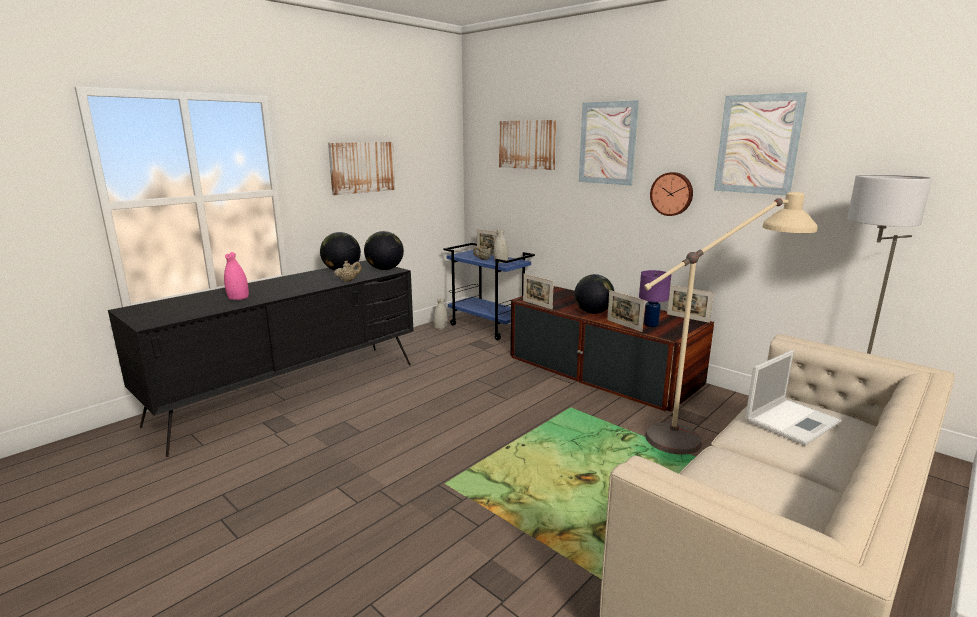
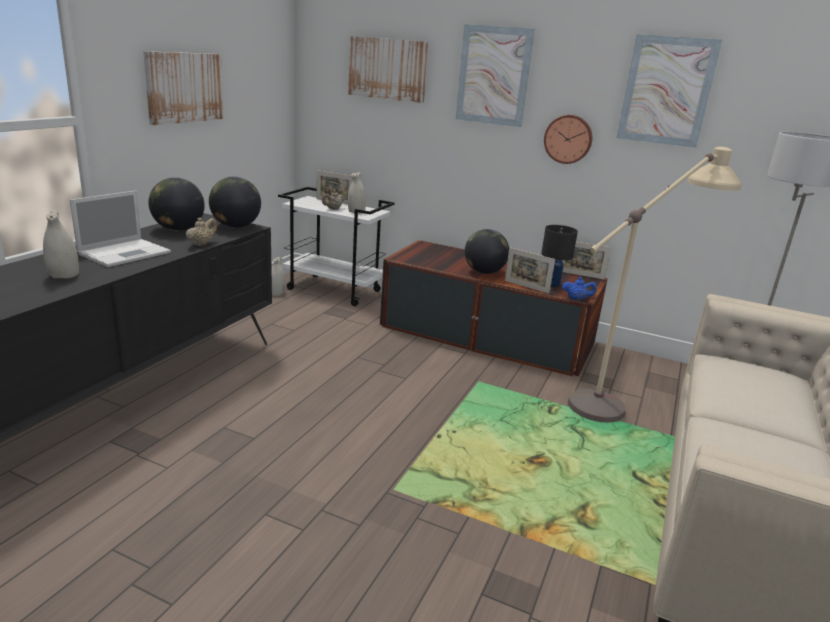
camera: 20 degrees left, 5 degrees up
pink vase [224,252,249,300] -> white vase [43,210,79,279]
blue cart [443,243,535,340] -> white cart [278,187,395,306]
picture frame [523,274,554,310] -> none
purple table lamp [639,270,671,327] -> black table lamp [541,225,578,287]
laptop [745,350,842,446] -> laptop moved to [70,190,171,267]
none -> blue teapot [562,277,597,300]

